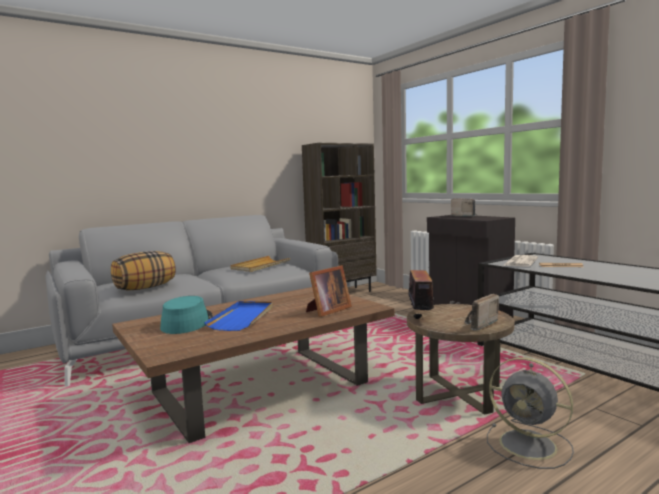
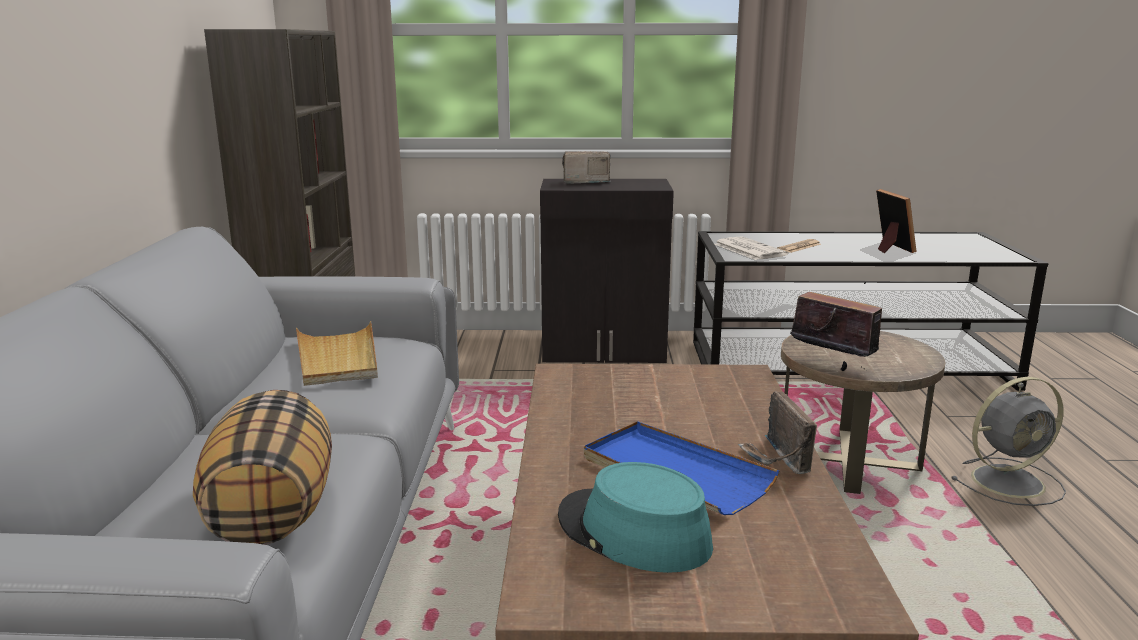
camera: 55 degrees left, 10 degrees up
picture frame [306,265,352,317] -> picture frame moved to [876,189,917,253]
radio [464,294,499,331] -> radio moved to [738,391,817,474]

